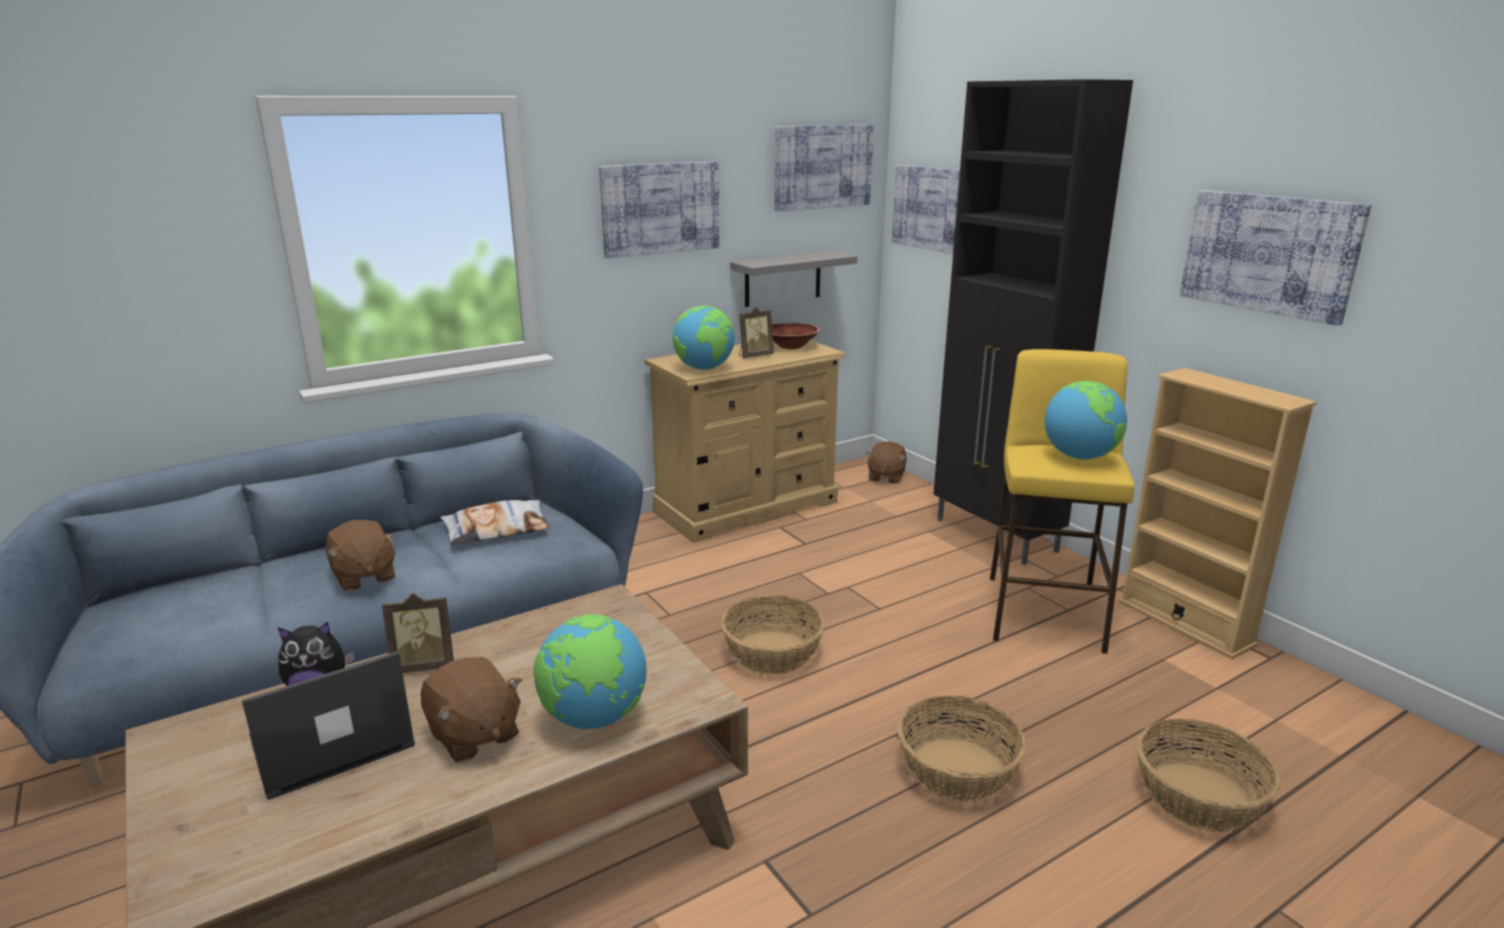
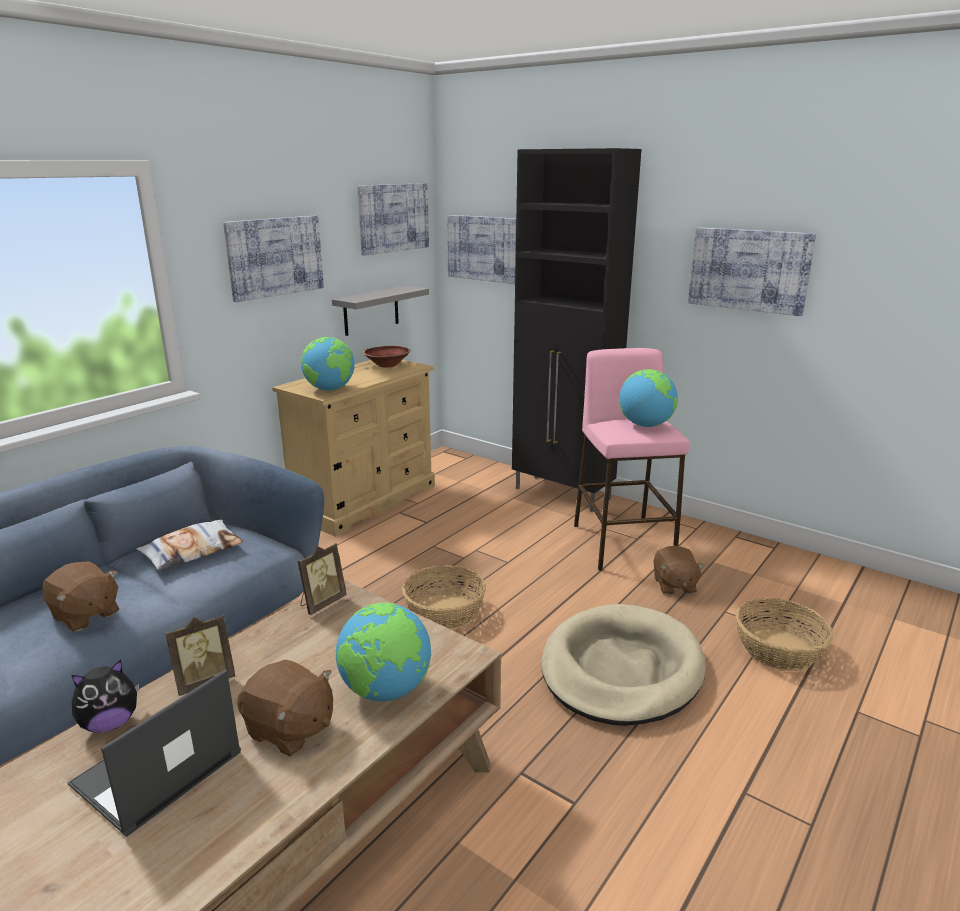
camera: 20 degrees left, 0 degrees up
picture frame [739,307,774,358] -> picture frame moved to [298,543,347,615]
brown plush toy [866,441,907,484] -> brown plush toy moved to [653,546,705,594]
basket [898,695,1026,802] -> beige dog bed [542,604,706,726]
yellow stool [990,349,1135,654] -> pink stool [574,348,689,571]
beige bookcase [1118,368,1317,659] -> none

